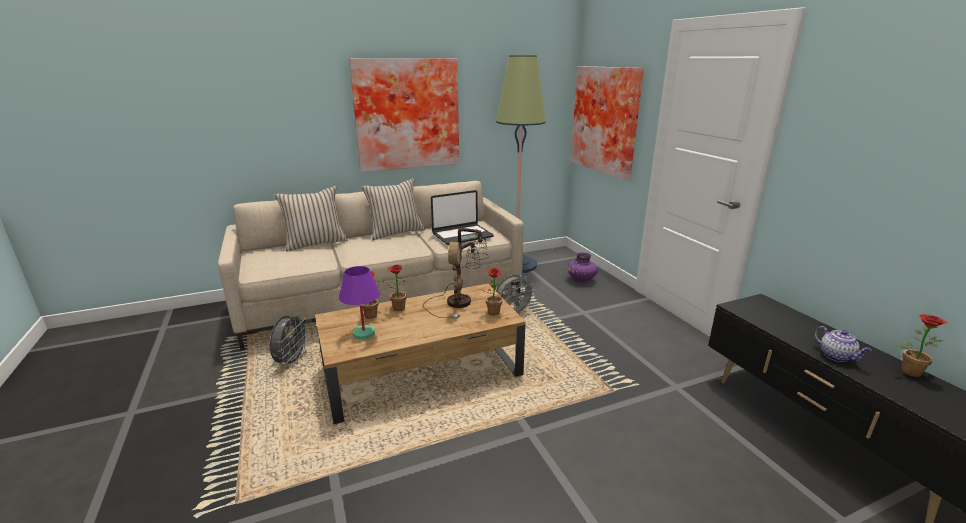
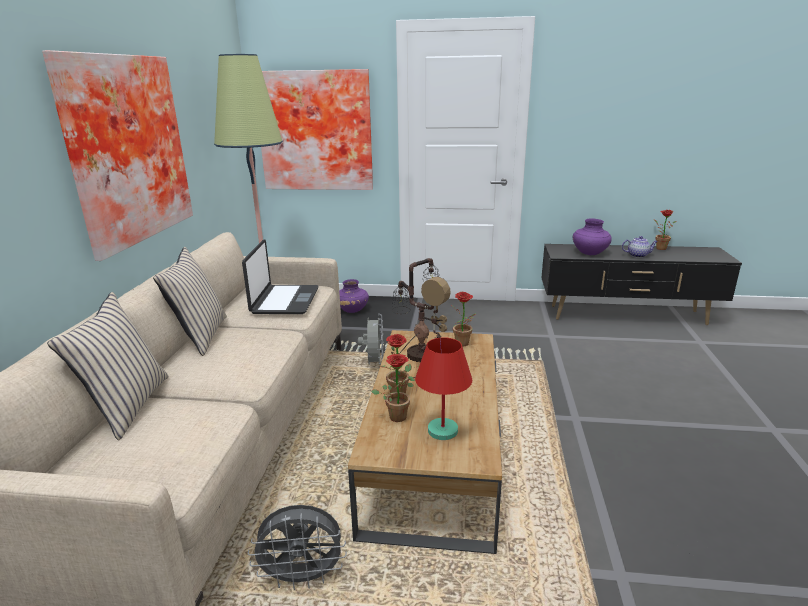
camera: 60 degrees left, 0 degrees up
grey fan [270,313,309,367] -> grey fan turned 135 degrees clockwise [248,505,347,590]
purple table lamp [339,266,380,339] -> red table lamp [415,337,472,440]
none -> purple vase [573,219,612,255]

